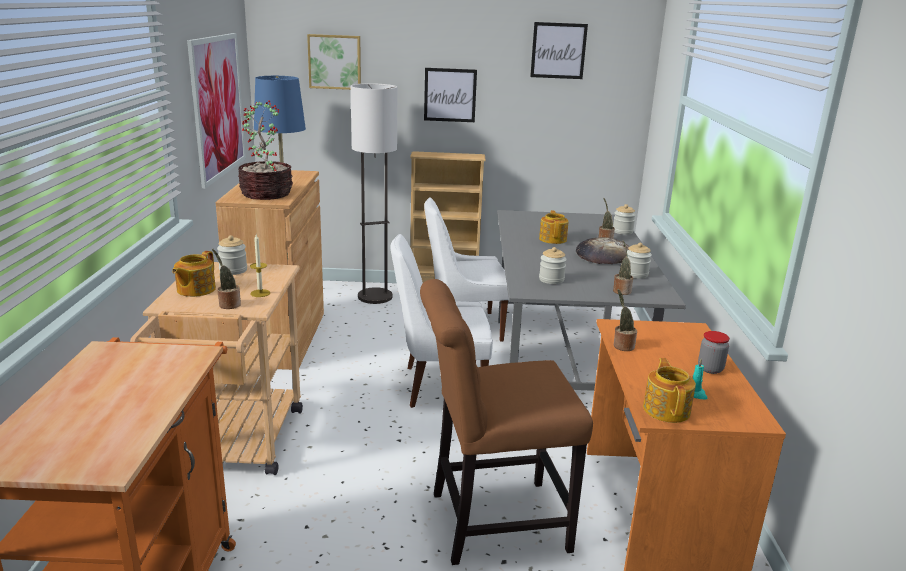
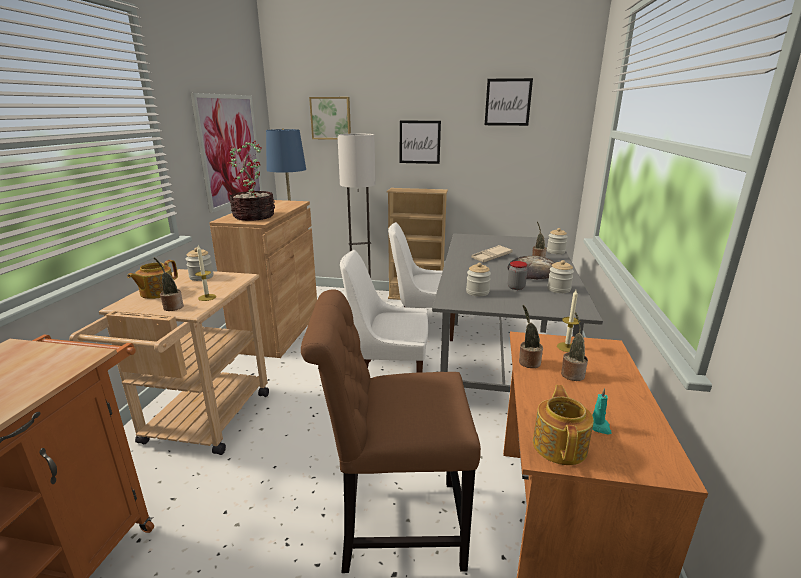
camera: 10 degrees right, 0 degrees up
teapot [539,210,569,244] -> beige tray [471,245,513,262]
potted plant [613,240,633,295] -> potted plant moved to [561,312,588,381]
jar [698,331,730,374] -> jar moved to [508,261,527,290]
none -> candle [557,290,580,352]

